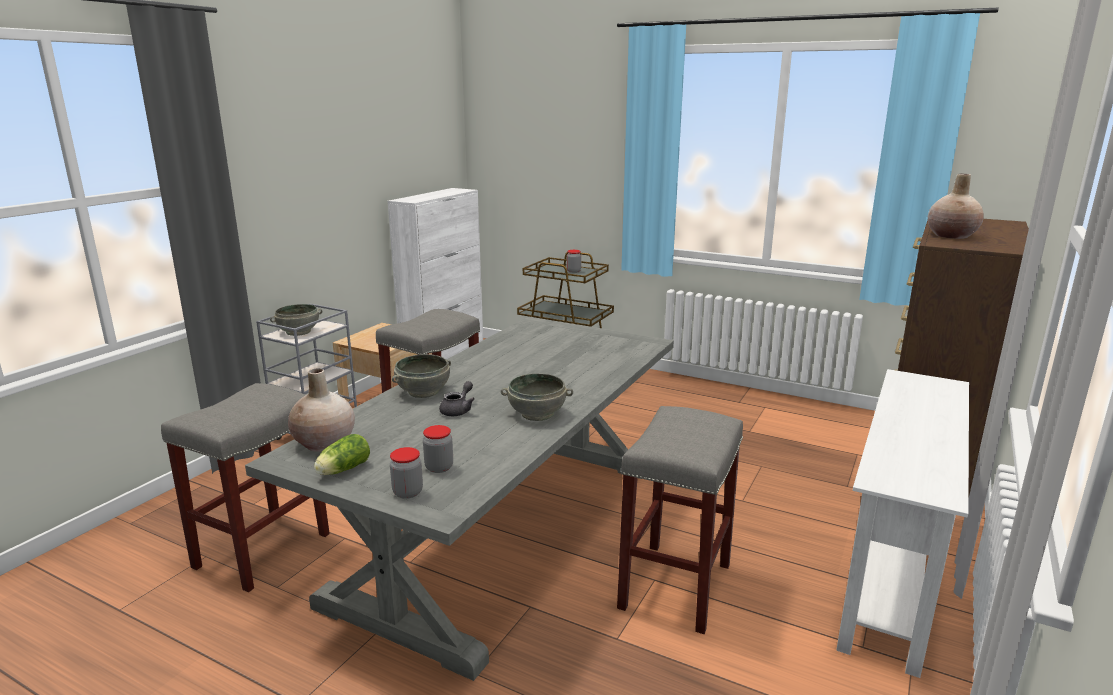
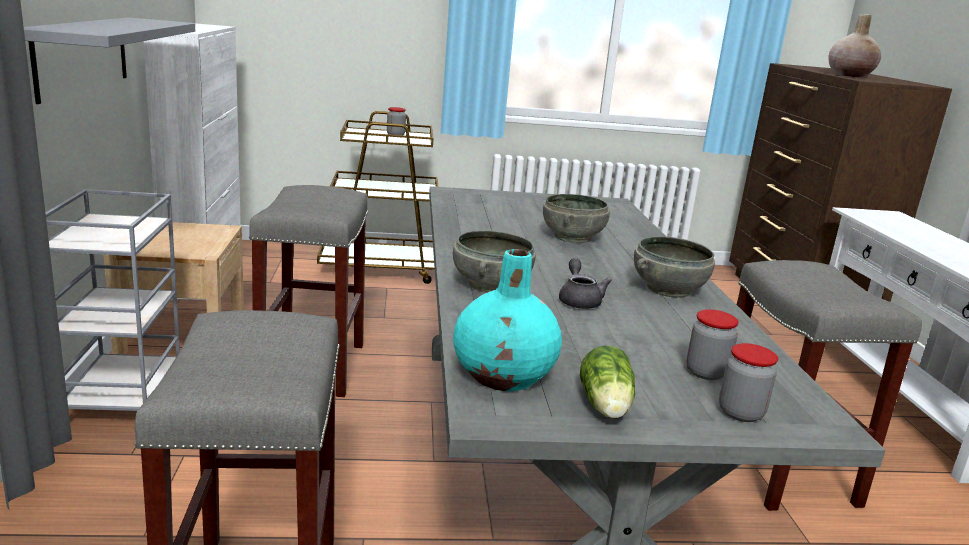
camera: 35 degrees left, 0 degrees up
grey bowl [270,304,323,336] -> grey bowl moved to [543,194,610,243]
beige vase [288,368,355,452] -> turquoise vase [453,249,562,391]
none -> grey shelf [24,17,195,104]

